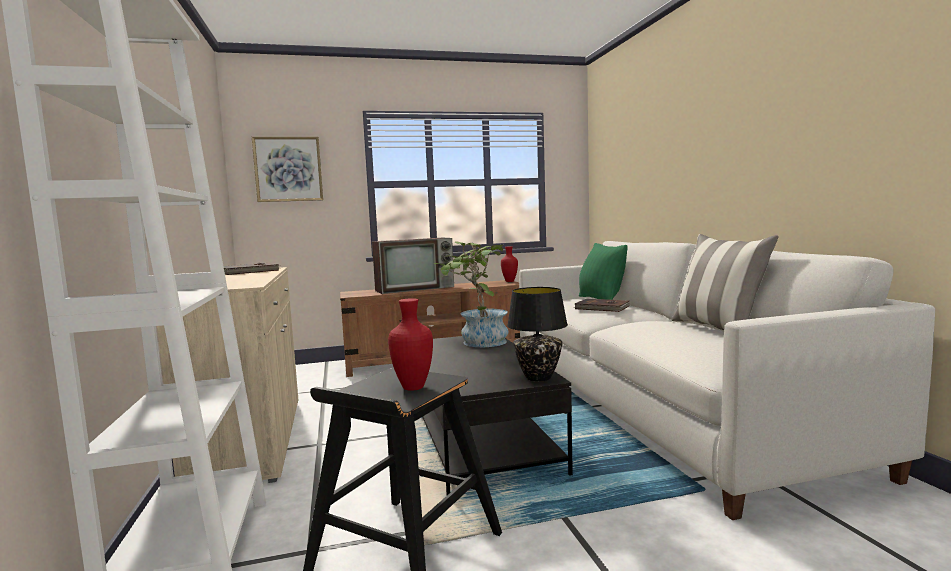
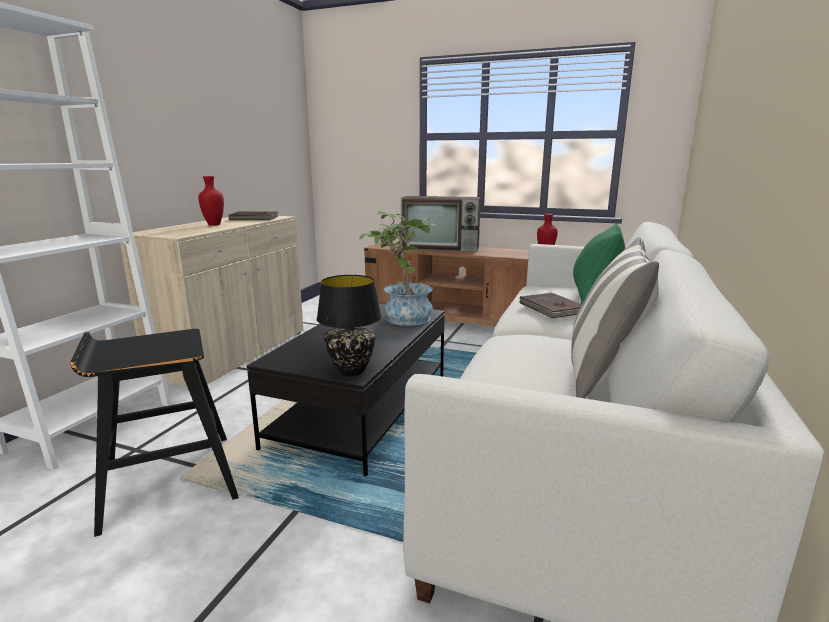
camera: 35 degrees right, 10 degrees up
picture [252,137,323,202] -> none
red vase [388,298,433,391] -> red vase moved to [198,176,224,226]

